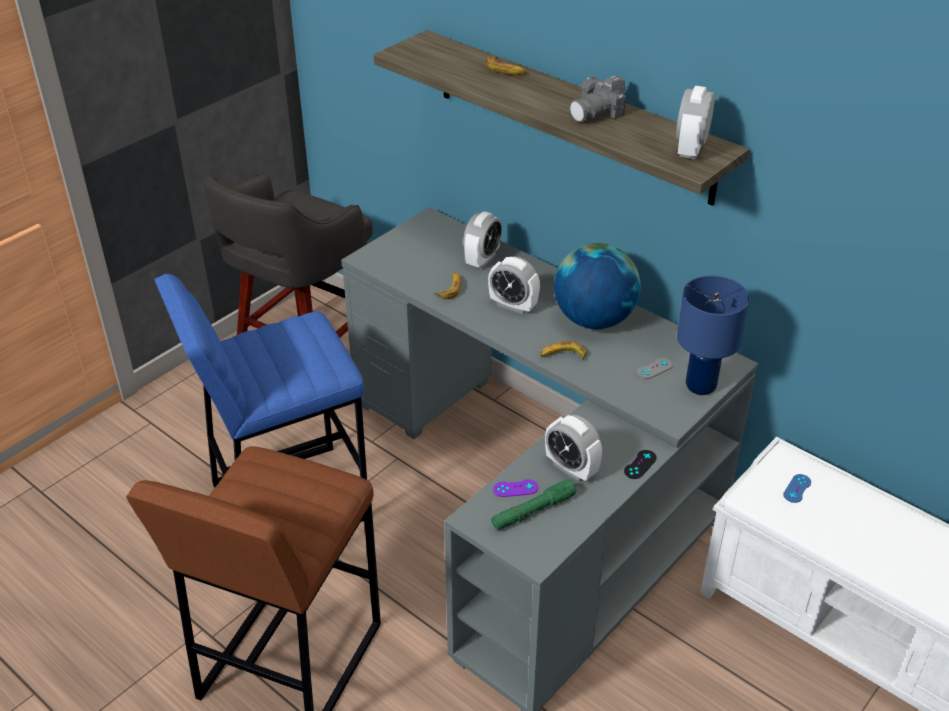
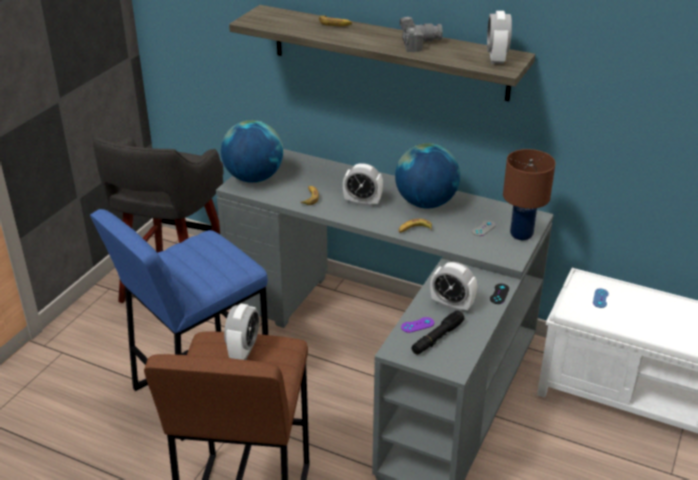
camera: 15 degrees left, 5 degrees down
alarm clock [463,211,502,269] -> alarm clock moved to [224,304,259,360]
green flashlight [491,479,576,530] -> black flashlight [412,310,464,355]
camera [570,76,626,122] -> camera turned 135 degrees counterclockwise [400,17,443,52]
blue table lamp [677,276,750,395] -> brown table lamp [503,149,556,241]
none -> globe [221,120,283,183]

